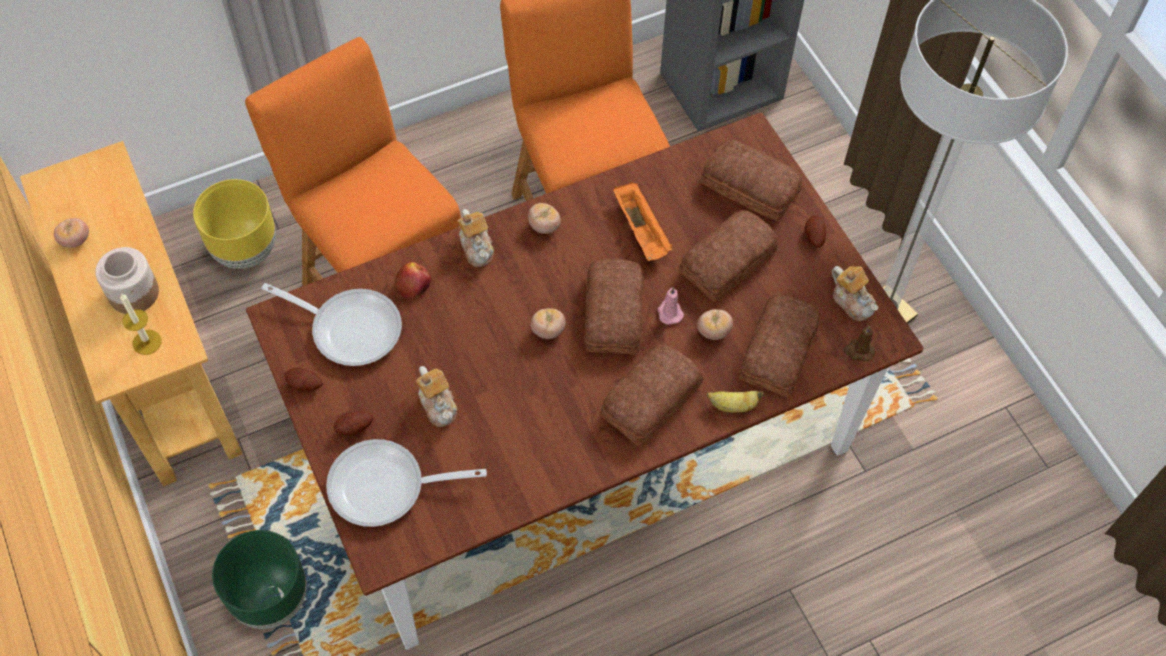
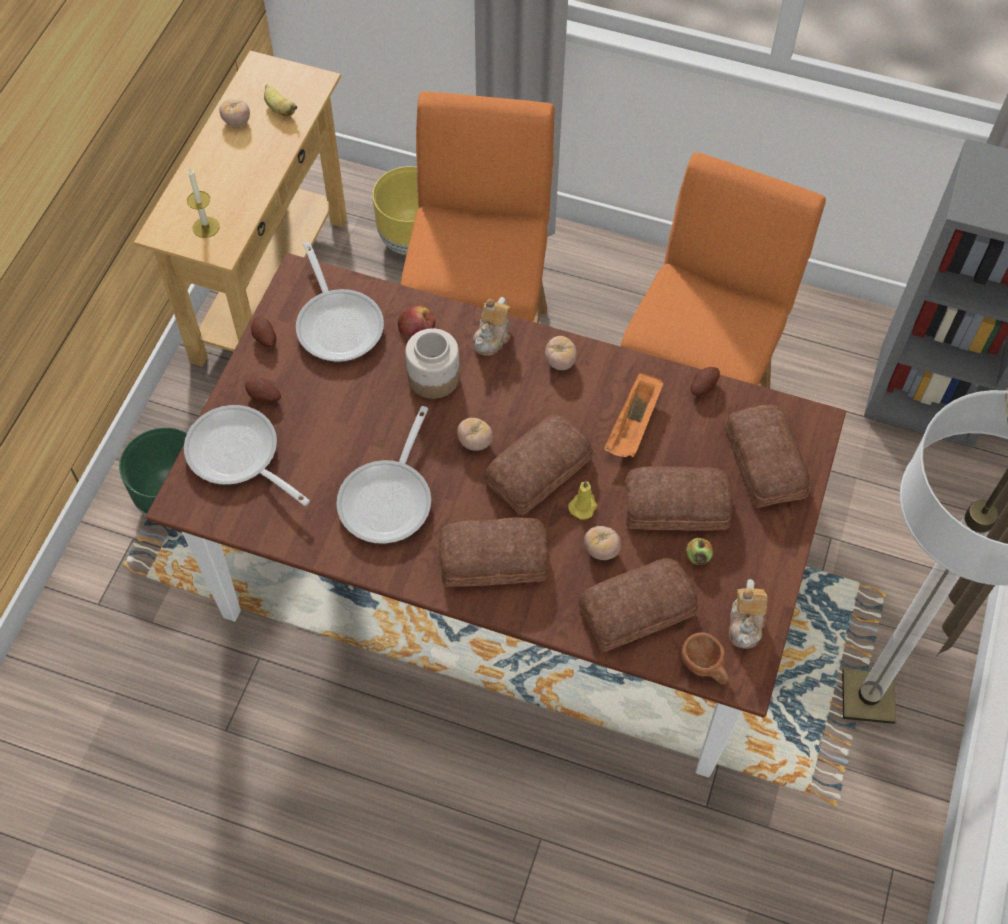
camera: 45 degrees right, 0 degrees up
jar [95,247,159,314] -> jar moved to [405,328,460,399]
teapot [416,366,457,427] -> none
pink candle [658,287,684,325] -> yellow candle [568,481,597,520]
banana [707,391,764,413] -> banana moved to [264,84,297,116]
potato [805,215,826,248] -> potato moved to [691,367,720,396]
brown candle [843,325,875,361] -> brown cup [681,632,729,684]
none -> frying pan [336,406,431,544]
none -> apple [686,538,713,565]

